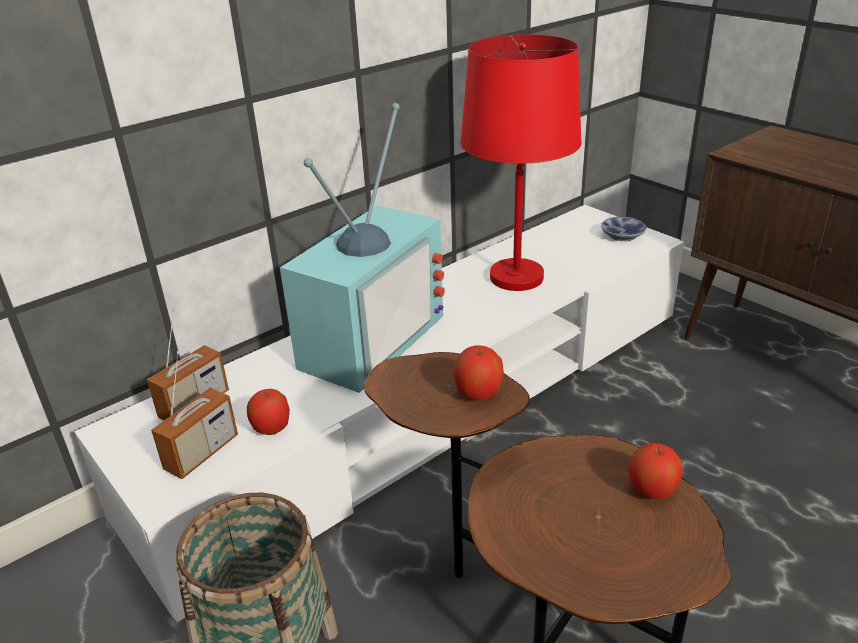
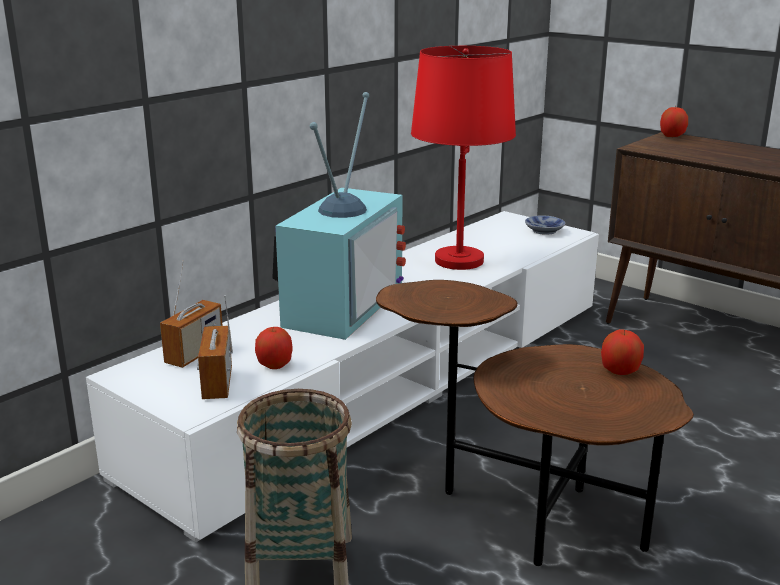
camera: 10 degrees left, 10 degrees down
radio [151,351,238,479] -> radio turned 150 degrees clockwise [197,295,233,399]
apple [454,346,504,400] -> apple moved to [660,107,688,137]

